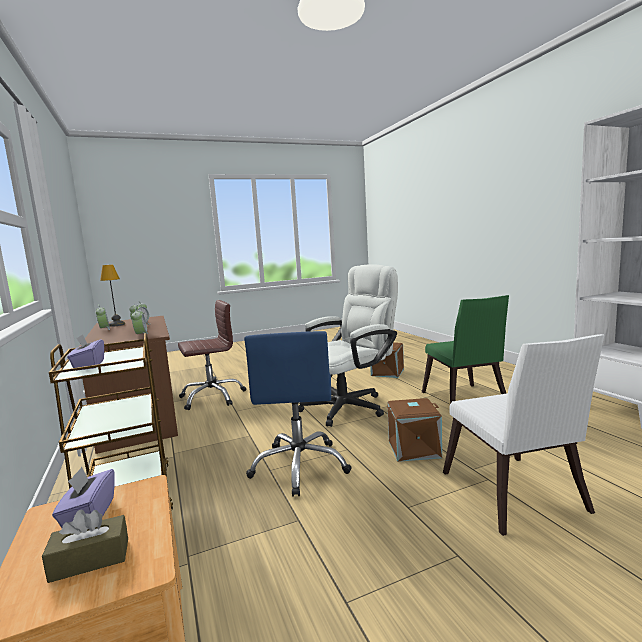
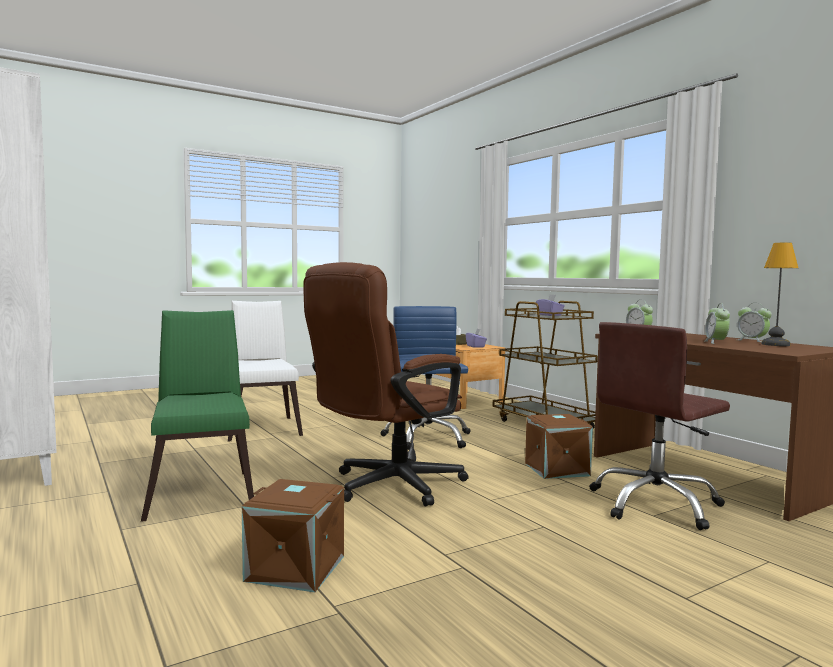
camera: 170 degrees right, 5 degrees down
white office chair [298,264,398,427] -> brown office chair [303,262,468,507]
brown storage box [387,398,442,462] -> brown storage box moved to [525,414,593,479]

